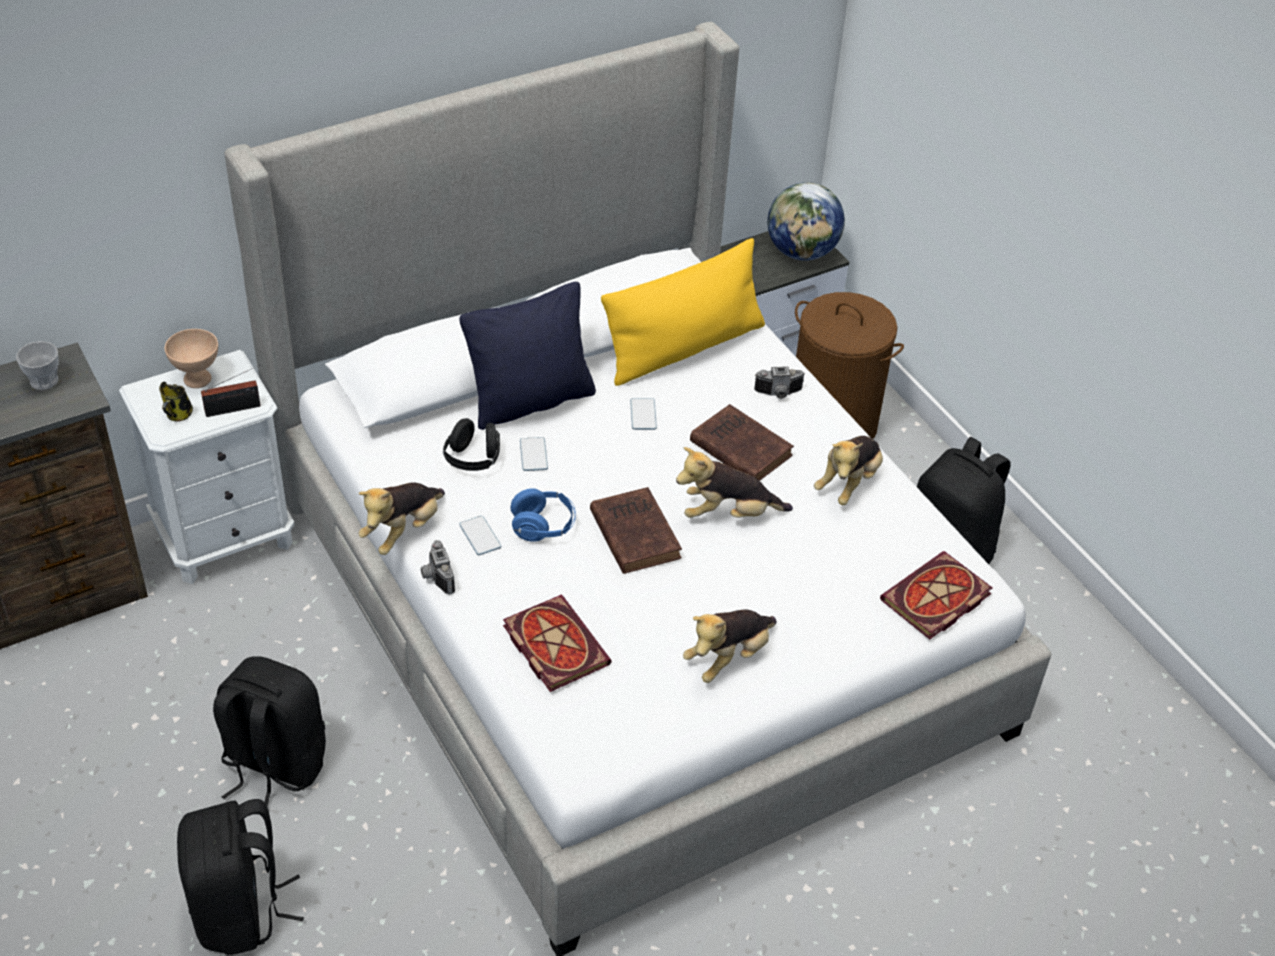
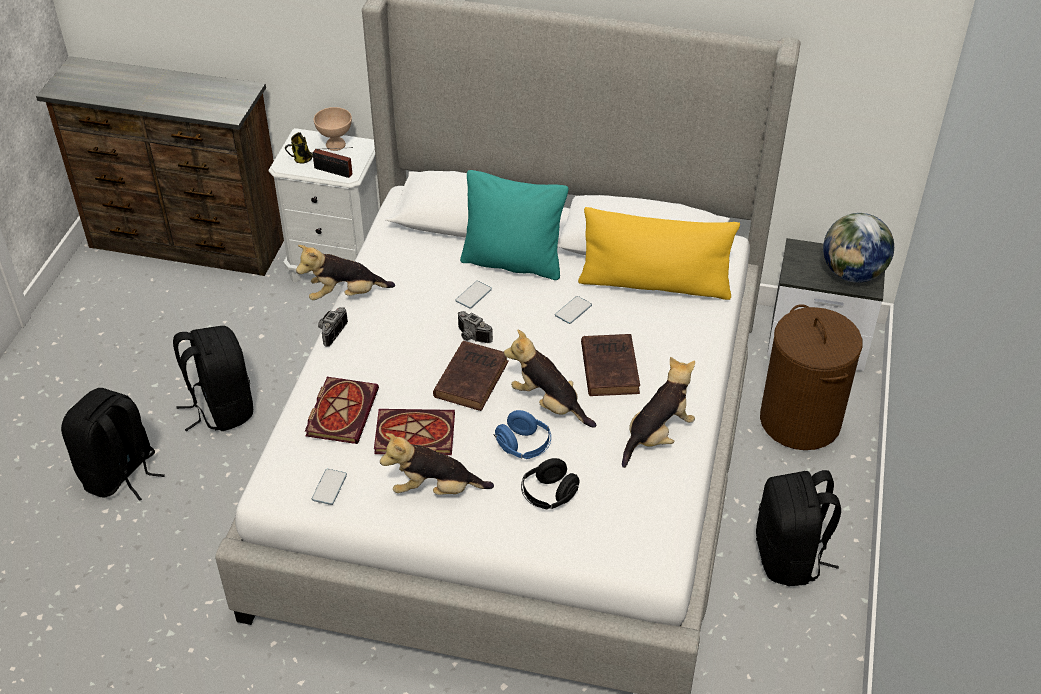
camera: 45 degrees right, 0 degrees up
cup [16,341,58,390] -> none
black headphones [443,418,500,471] -> black headphones moved to [521,458,580,510]
black pillow [459,282,596,430] -> turquoise pillow [460,170,568,280]
phone [459,516,501,555] -> phone moved to [312,469,347,505]
blue headphones [511,488,576,542] -> blue headphones moved to [494,410,551,459]
camera [754,366,805,399] -> camera moved to [458,311,493,343]
plush toy [814,436,883,505] -> plush toy turned 150 degrees clockwise [622,357,695,468]
book [880,551,993,639] -> book moved to [374,409,455,455]

